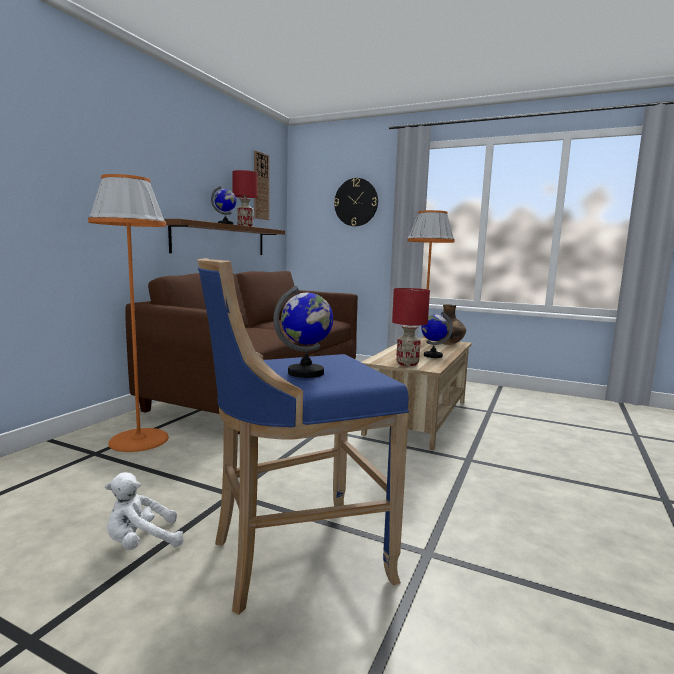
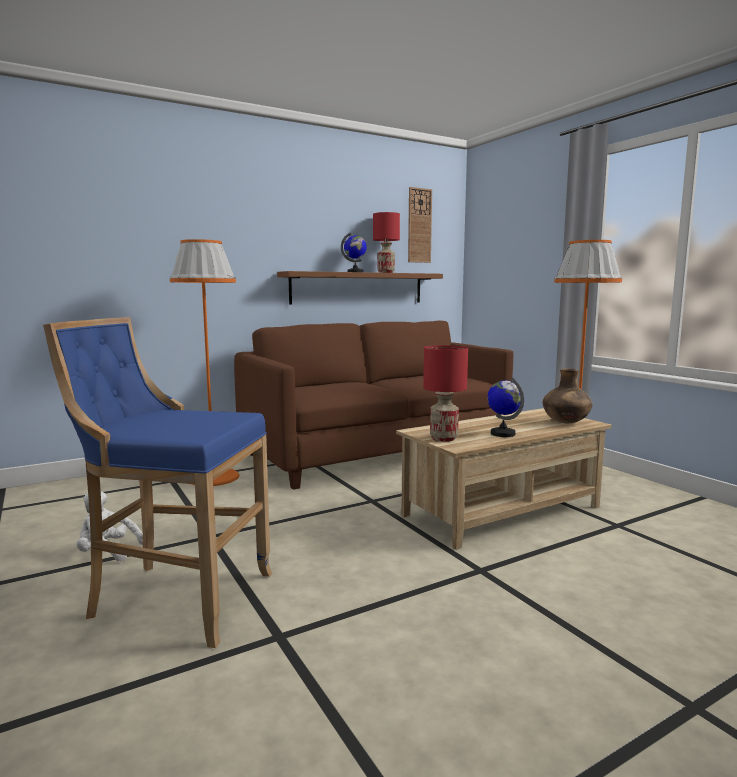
camera: 35 degrees right, 0 degrees up
globe [274,286,333,378] -> none
wall clock [334,178,378,226] -> none

